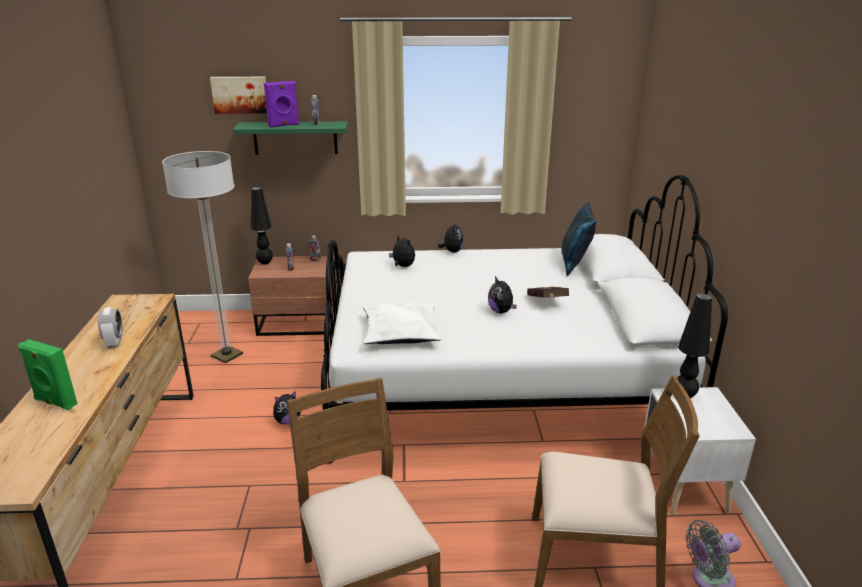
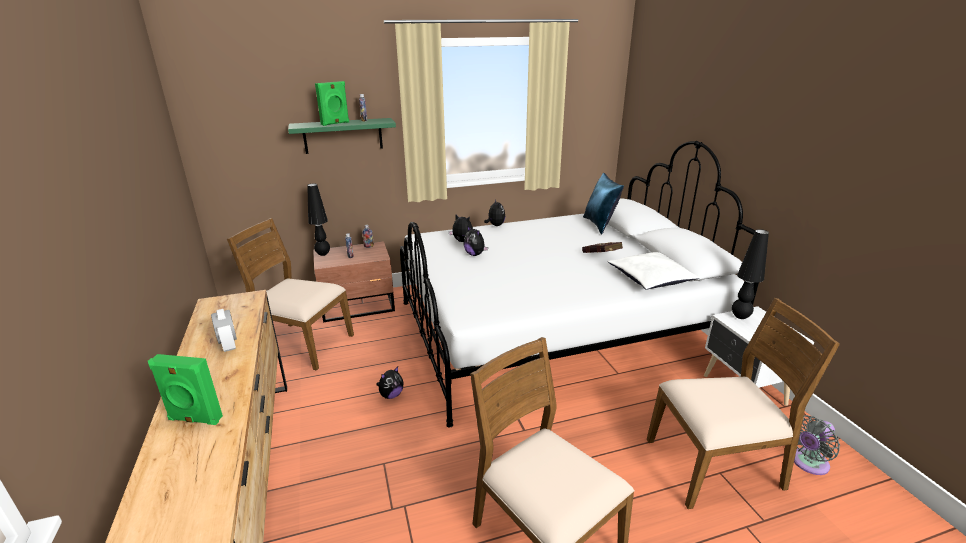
camera: 15 degrees left, 0 degrees up
floor lamp [162,151,243,363] -> brown chair [227,218,354,371]
picture [210,77,267,114] -> none
purple speaker [264,81,299,128] -> green speaker [315,81,349,126]
white pillow [363,303,441,344] -> white pillow moved to [608,252,699,290]
plush toy [488,276,517,313] -> plush toy moved to [463,226,488,256]

